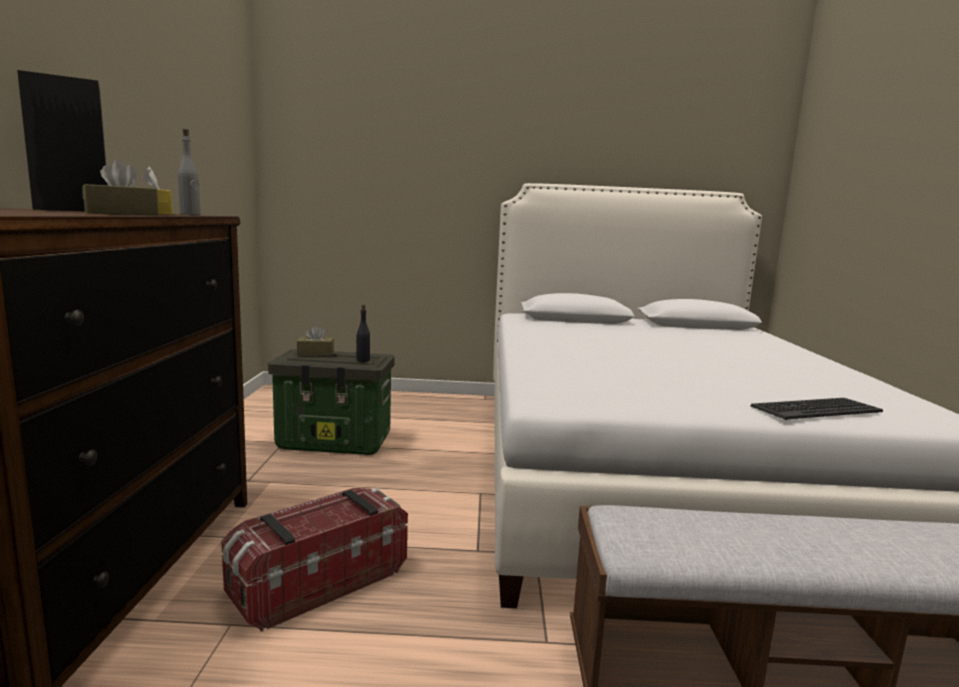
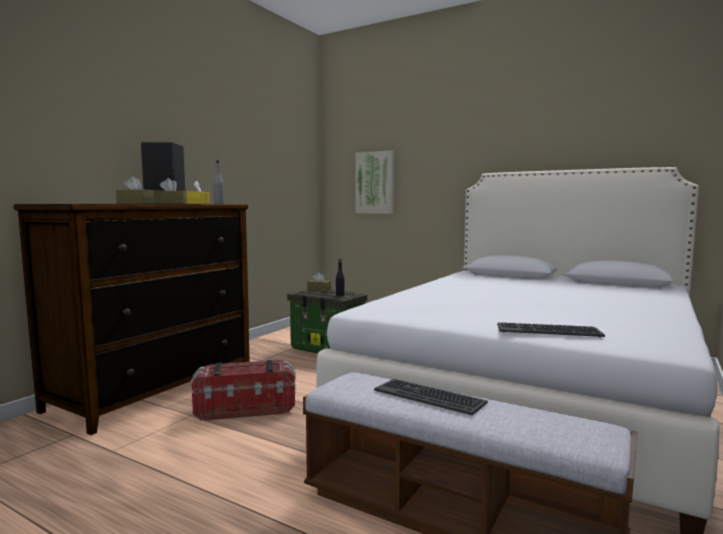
camera: 30 degrees right, 5 degrees down
none -> brown tissue box [116,177,154,204]
none -> picture [355,151,394,214]
none -> keyboard [374,379,488,415]

